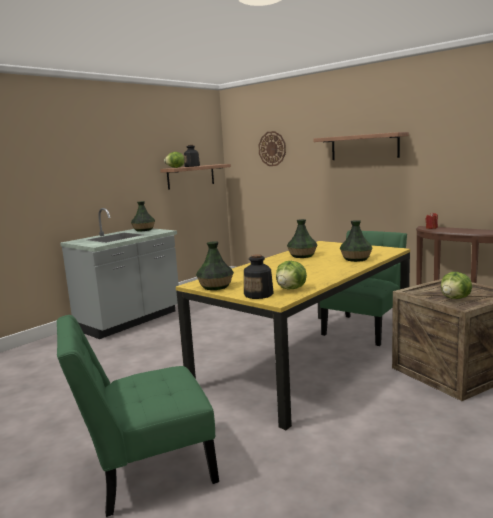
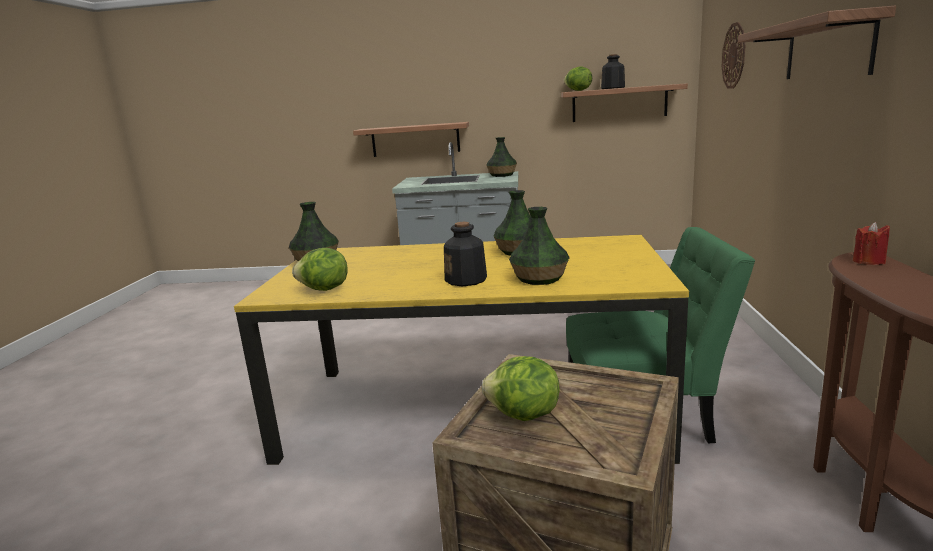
camera: 55 degrees right, 5 degrees up
green chair [57,315,219,517] -> none
bottle [244,254,274,299] -> bottle moved to [444,222,487,286]
none -> shelf [353,122,469,157]

